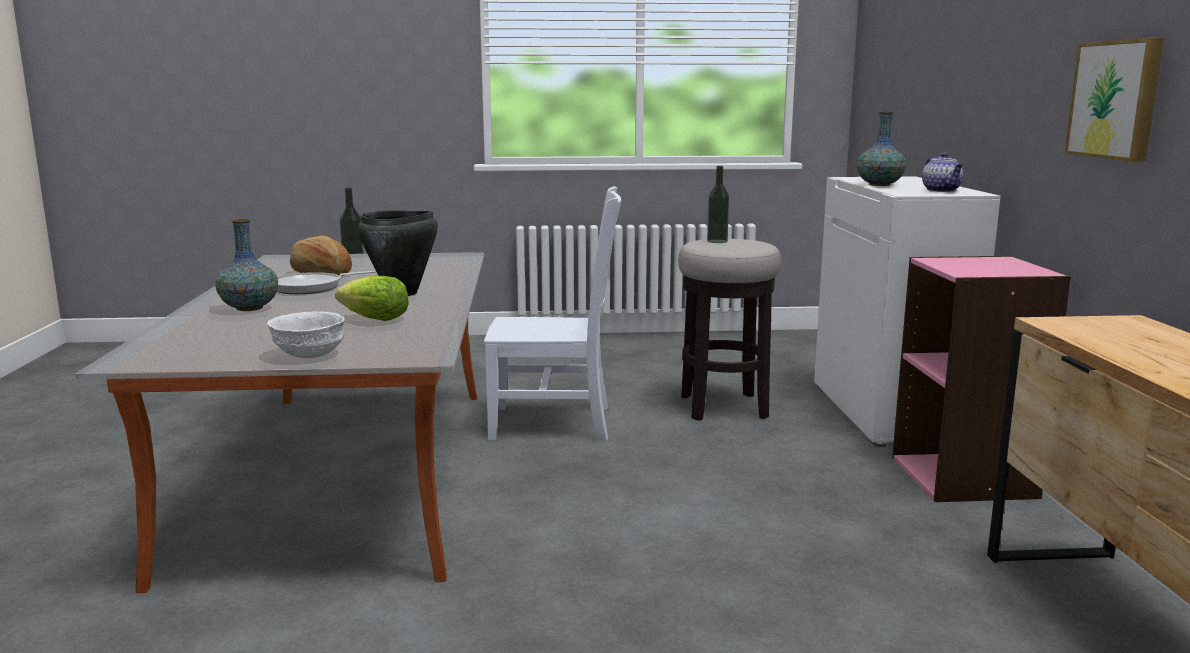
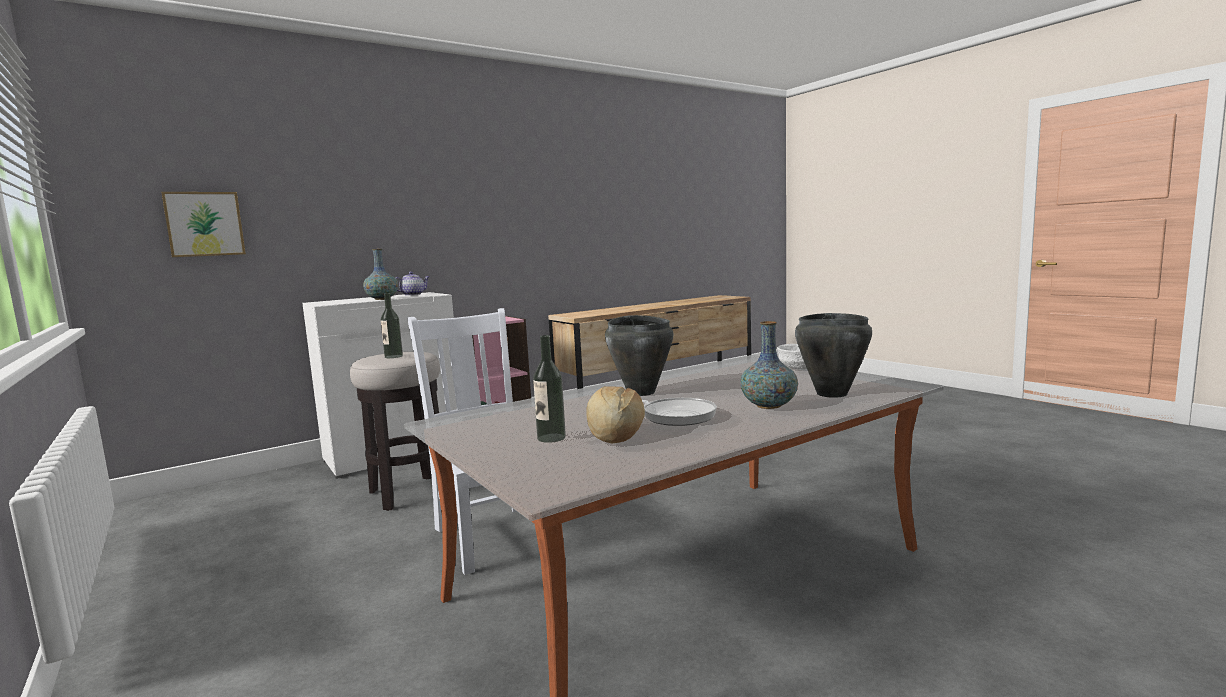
camera: 120 degrees left, 5 degrees down
lettuce [335,276,409,321] -> none
picture [1065,38,1164,162] -> picture moved to [161,192,246,257]
none -> black cooking pot [795,313,872,398]

